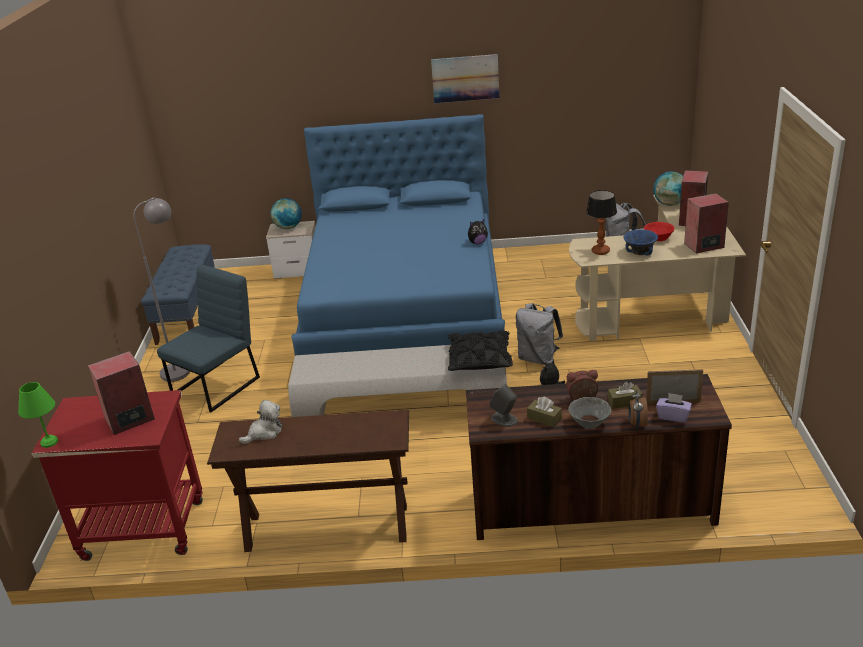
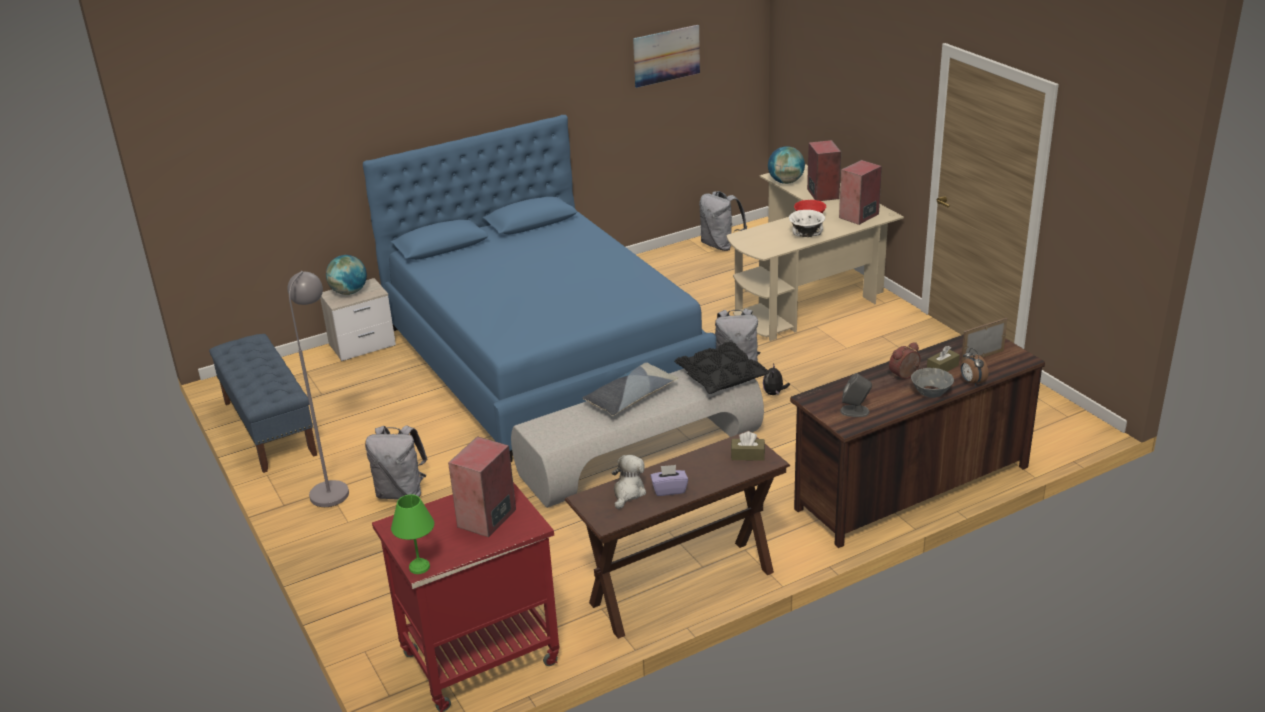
camera: 30 degrees left, 0 degrees up
blue chair [157,265,260,412] -> grey backpack [365,425,427,499]
picture [431,54,499,103] -> picture moved to [633,25,700,88]
plush toy [468,219,488,244] -> none
brown tissue box [527,397,562,427] -> brown tissue box moved to [731,431,765,461]
table lamp [586,190,617,255] -> none
blue bowl [624,229,658,256] -> white bowl [789,210,825,237]
purple tissue box [656,393,692,423] -> purple tissue box moved to [650,465,688,496]
none -> pillow [582,362,678,416]

